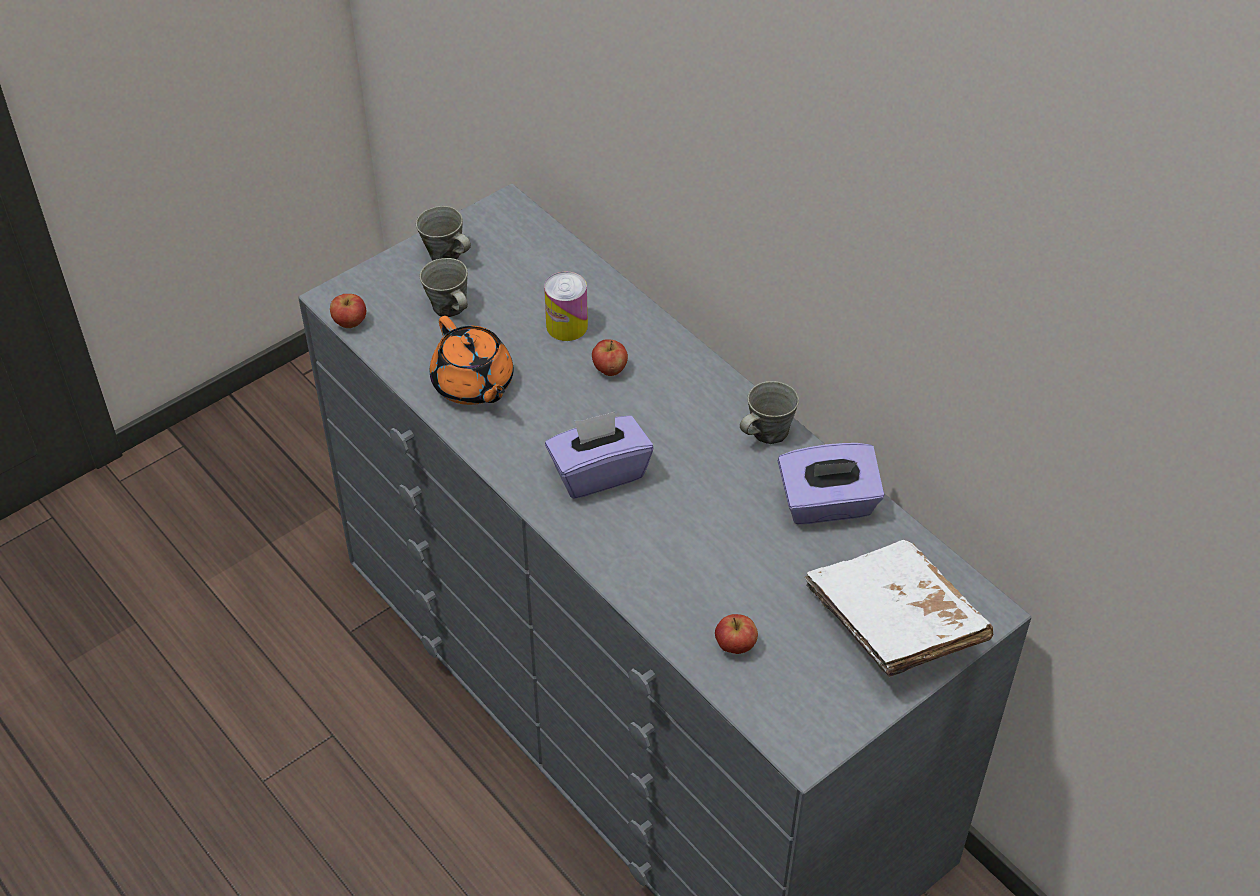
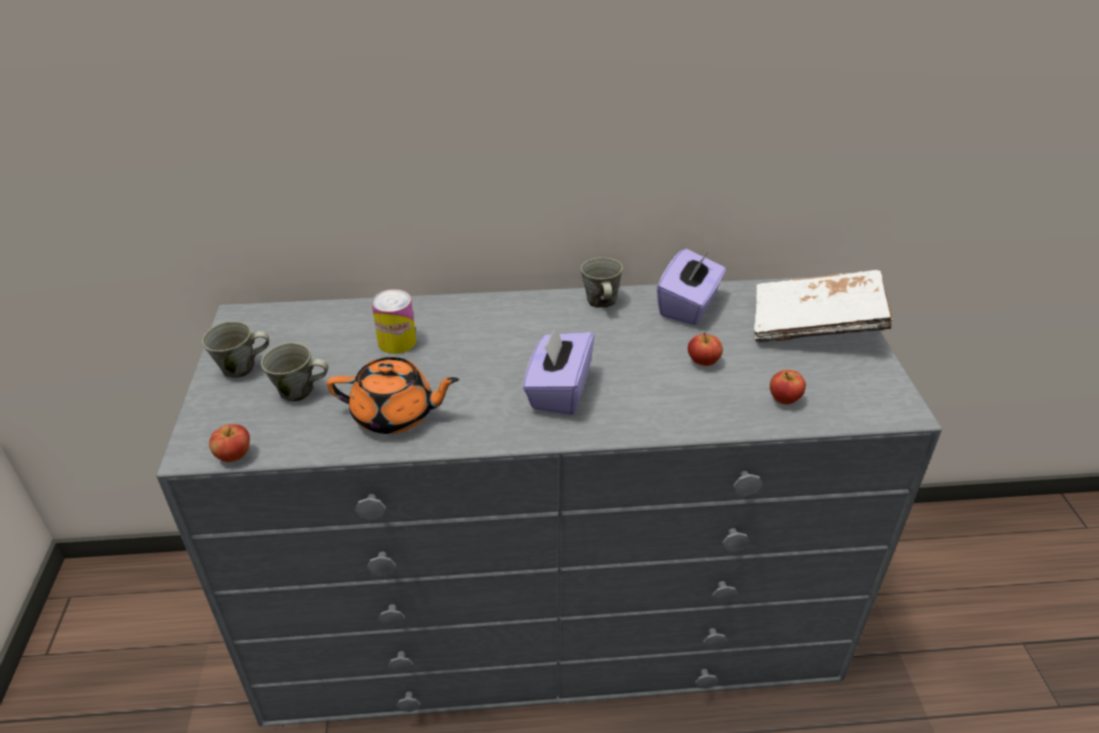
camera: 55 degrees left, 10 degrees down
apple [592,340,628,376] -> apple moved to [688,333,723,366]

